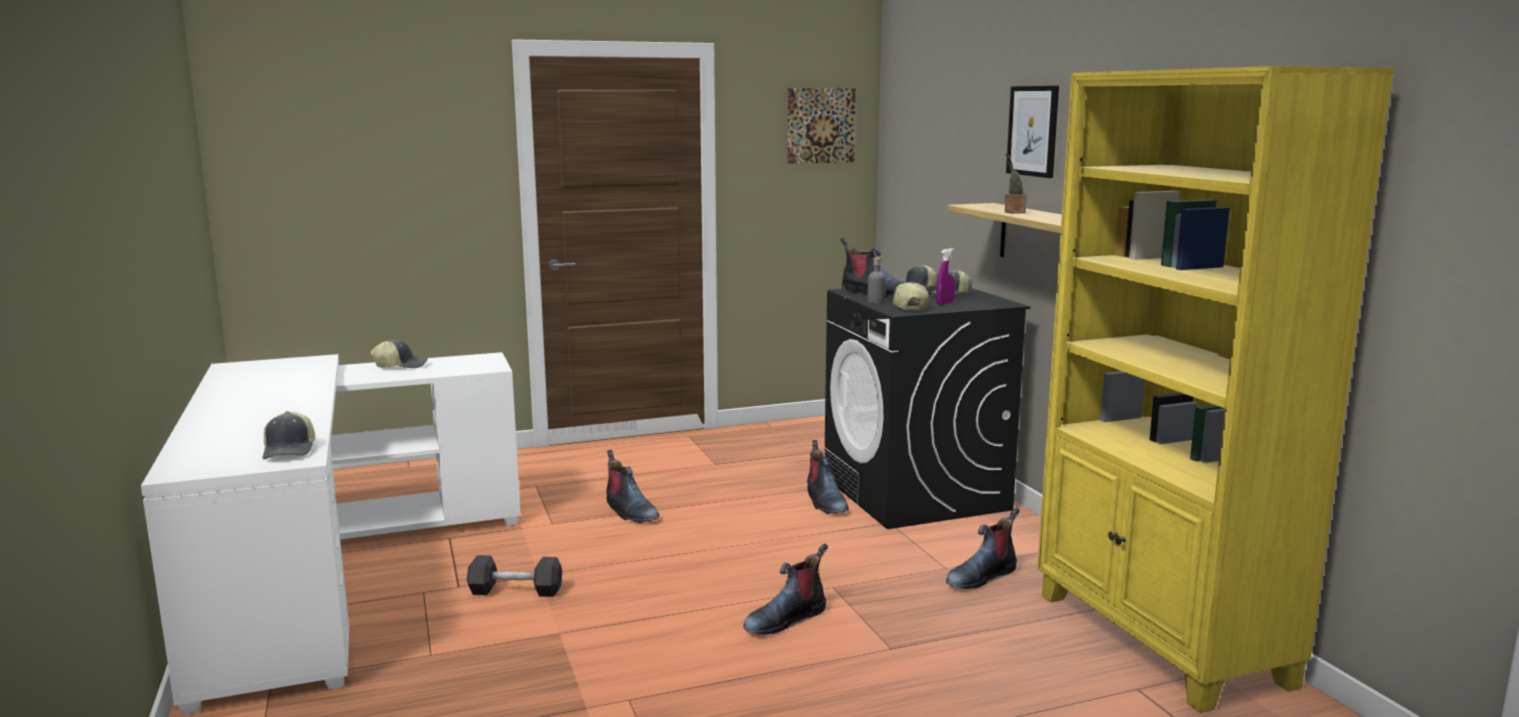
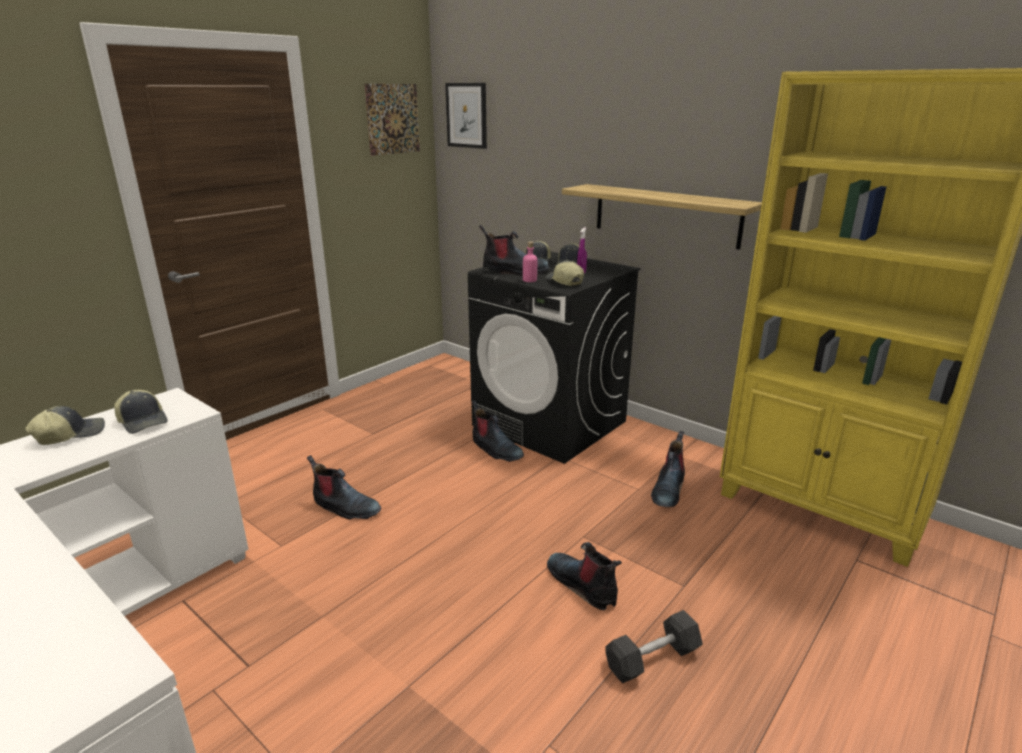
camera: 30 degrees left, 10 degrees up
cap [263,411,315,459] -> cap moved to [114,390,168,434]
grey dumbbell [467,555,562,597] -> grey dumbbell moved to [605,610,703,683]
boot [743,544,828,635] -> boot turned 120 degrees clockwise [547,542,622,610]
grey bottle [867,258,885,304] -> pink bottle [523,241,537,282]
potted plant [1005,153,1027,214] -> none
picture [1006,86,1059,178] -> picture moved to [445,83,487,149]

